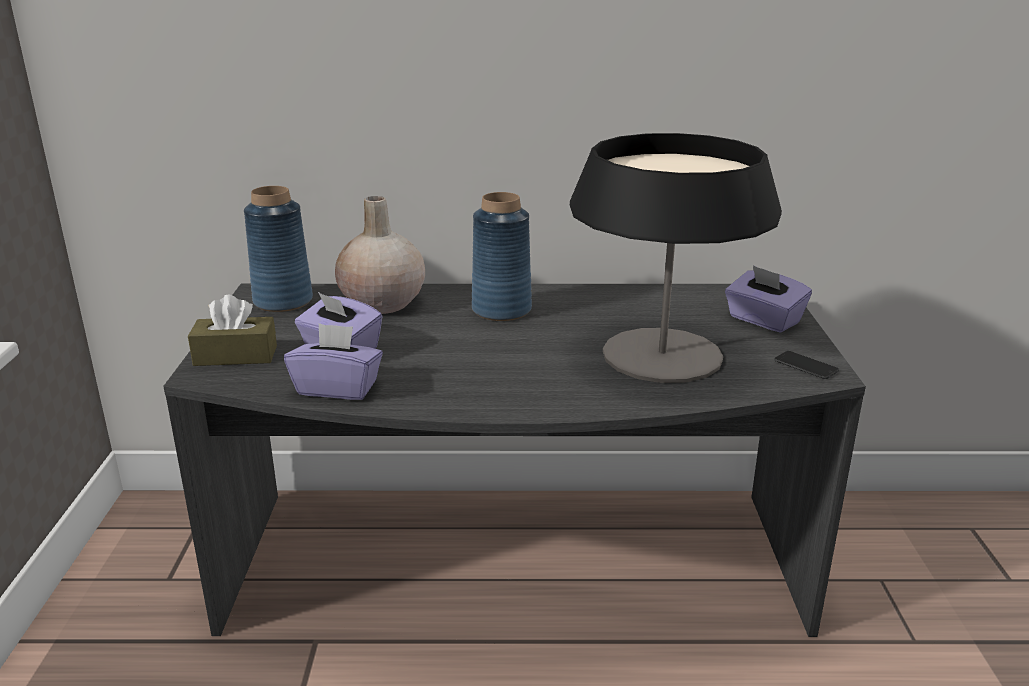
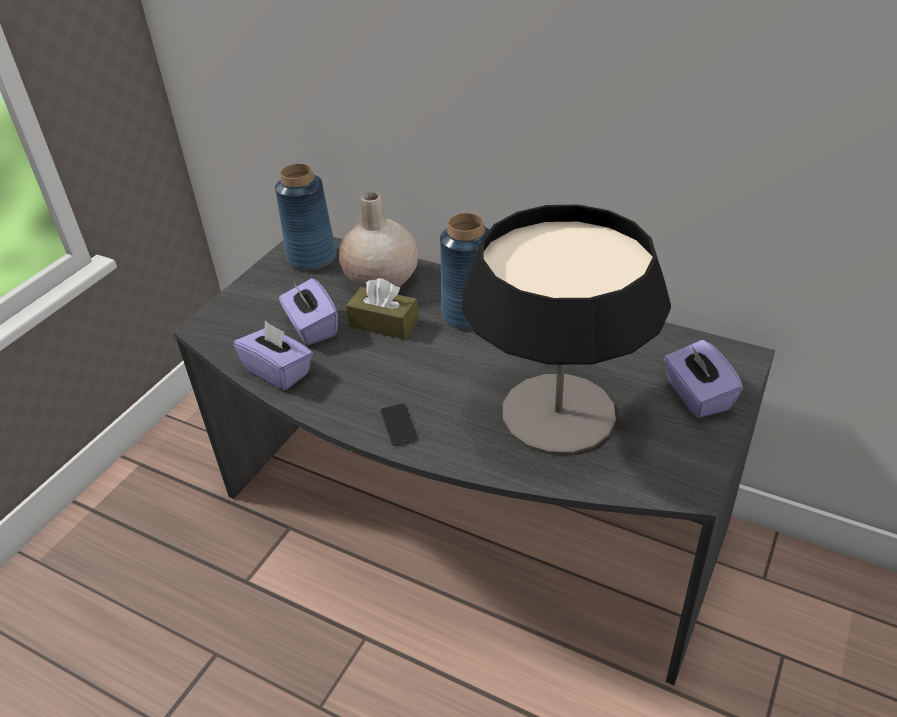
camera: 30 degrees right, 15 degrees up
brown tissue box [188,295,277,366] -> brown tissue box moved to [346,278,419,340]
phone [774,351,839,379] -> phone moved to [380,404,417,446]

